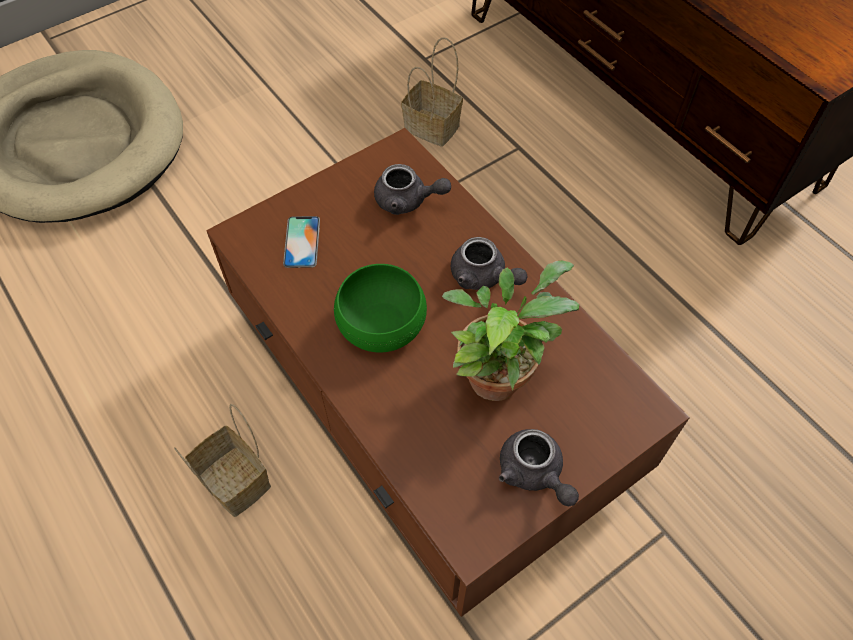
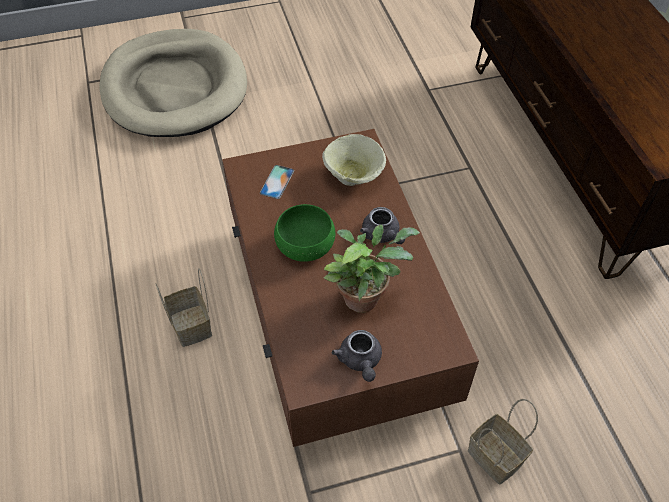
camera: 20 degrees right, 5 degrees down
grey teapot [374,164,451,215] -> beige bowl [322,134,386,186]
basket [401,37,463,147] -> basket moved to [468,399,538,484]

